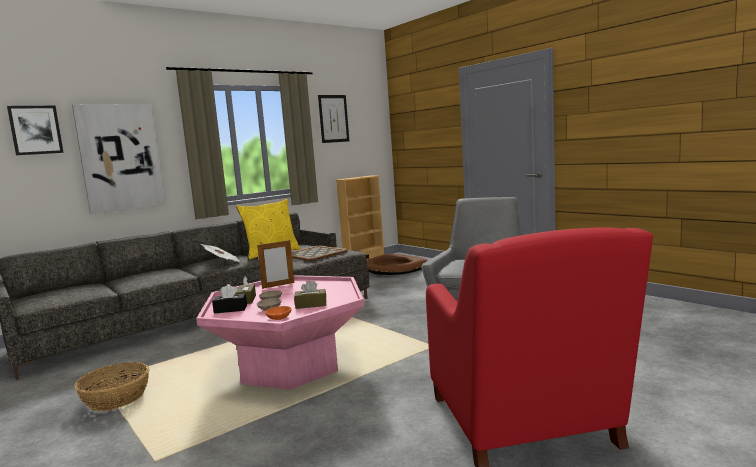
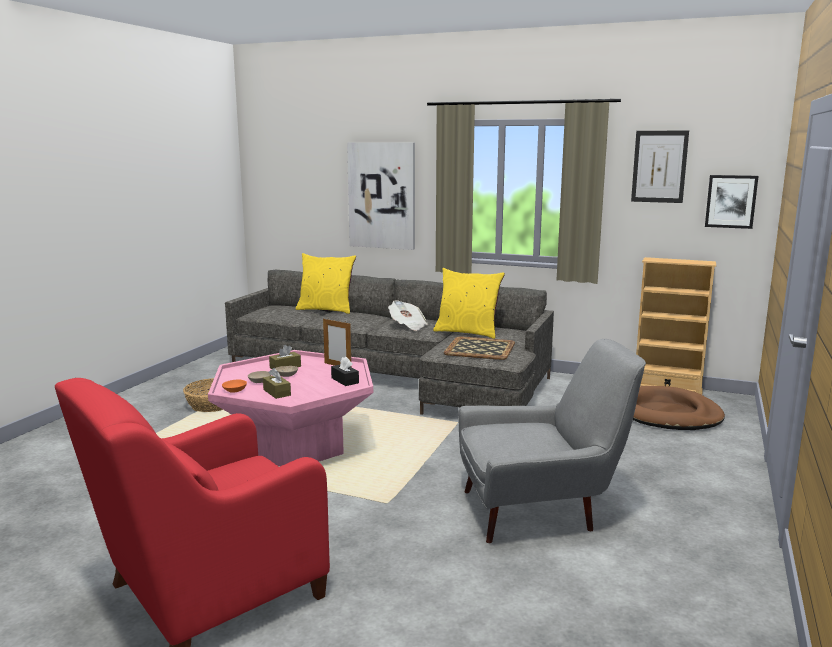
camera: 60 degrees right, 5 degrees up
picture [7,106,64,155] -> picture moved to [705,175,758,229]
black tissue box [212,284,247,314] -> black tissue box moved to [331,356,359,386]
none -> yellow pillow [295,253,356,314]

